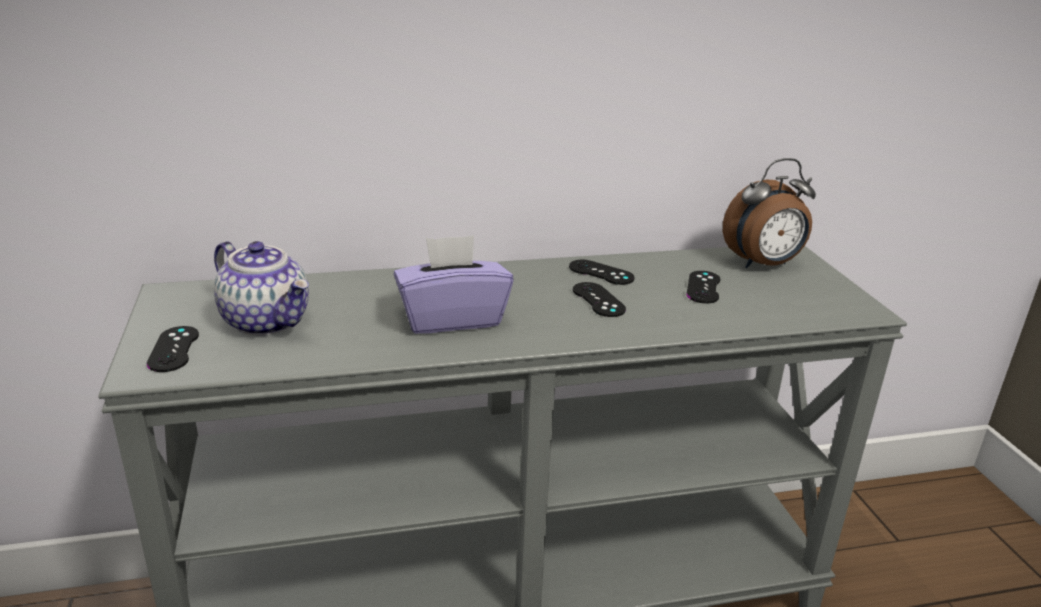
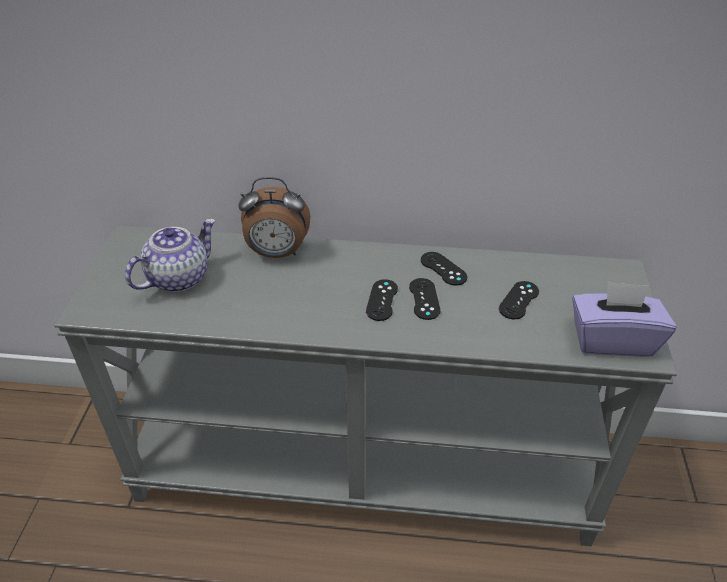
camera: 20 degrees right, 15 degrees up
black game controller [147,326,199,372] -> black game controller moved to [366,279,398,321]
teapot [214,241,309,336] -> teapot turned 105 degrees counterclockwise [125,219,216,292]
purple tissue box [394,235,514,334] -> purple tissue box moved to [572,282,677,357]
alarm clock [723,158,816,268] -> alarm clock moved to [238,177,311,258]

